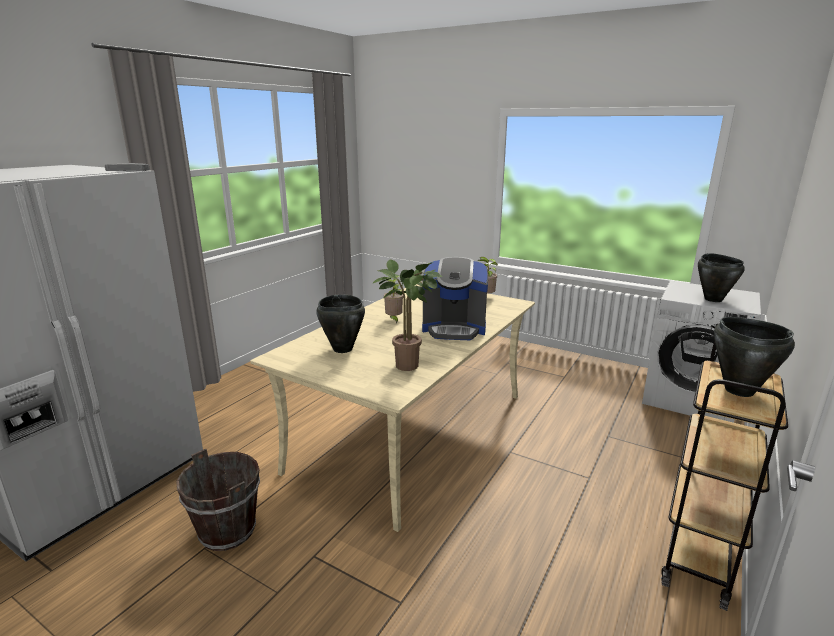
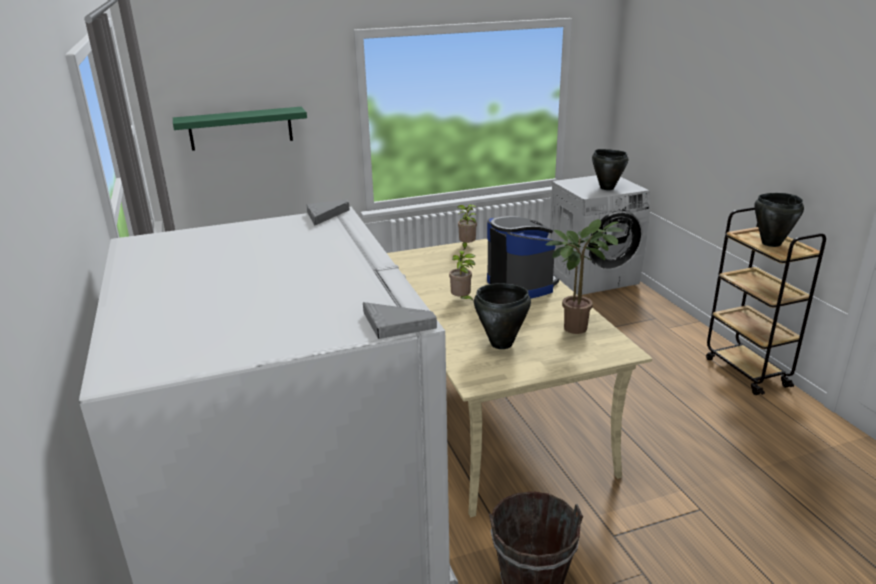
camera: 50 degrees left, 5 degrees up
coffee machine [422,257,488,340] -> coffee machine turned 75 degrees counterclockwise [487,216,559,298]
none -> green shelf [173,107,307,151]

